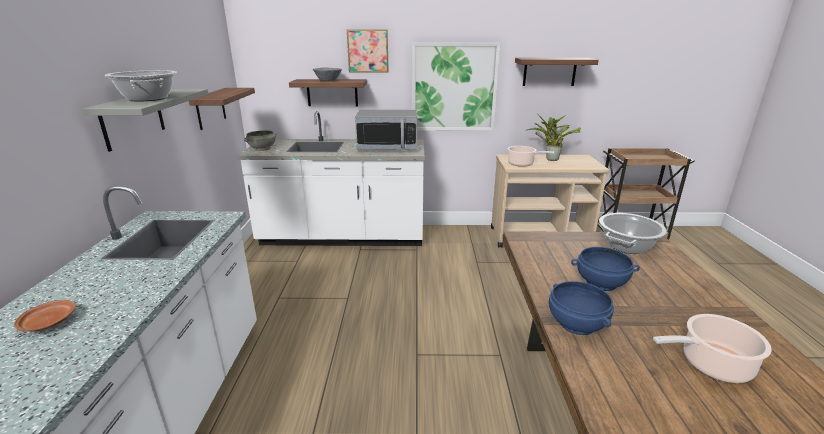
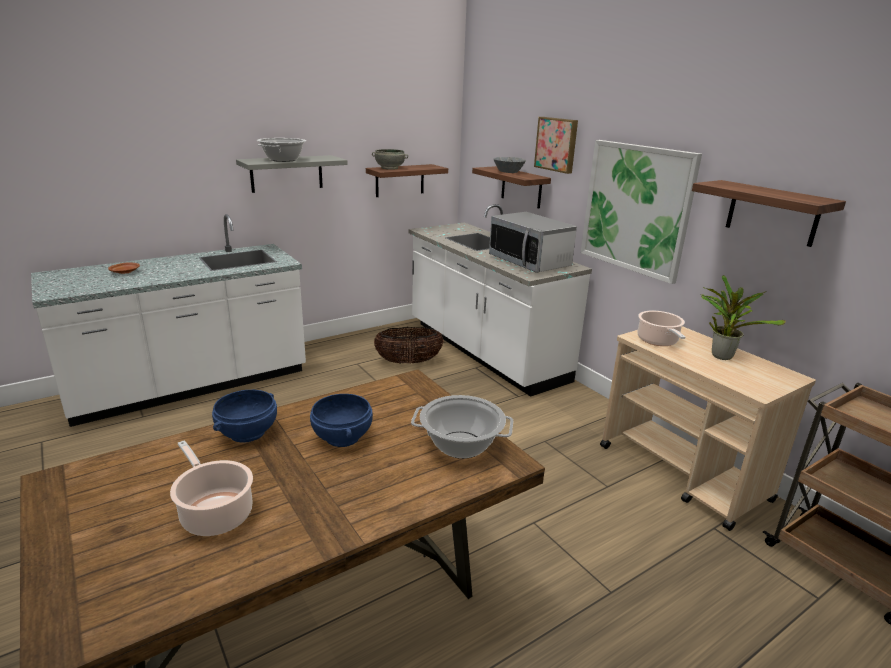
camera: 55 degrees right, 0 degrees up
grey bowl [244,131,277,151] -> grey bowl moved to [372,149,408,170]
none -> basket [374,327,444,364]

